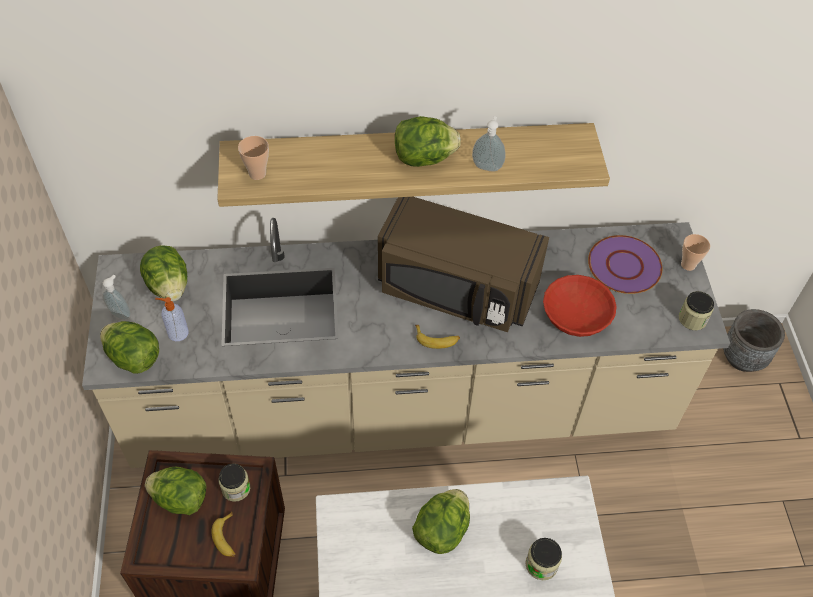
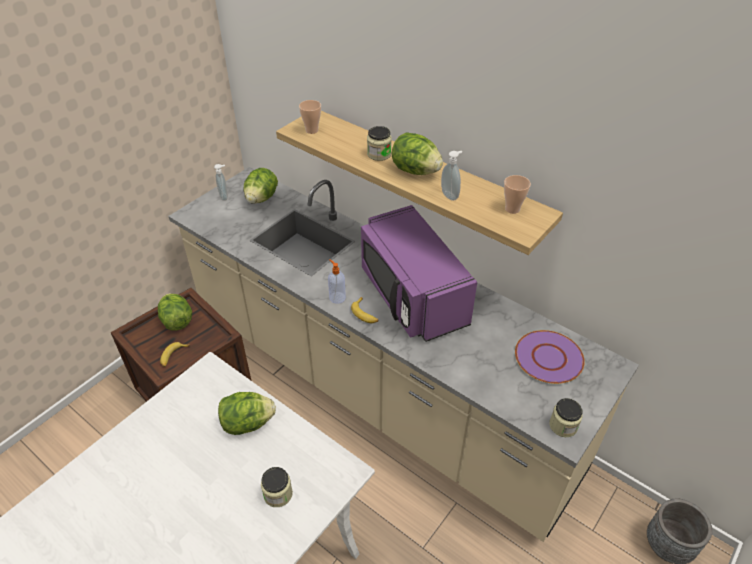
camera: 45 degrees right, 10 degrees down
lettuce [100,321,159,374] -> none
soap dispenser [155,297,189,341] -> soap dispenser moved to [328,259,346,304]
jar [219,463,250,502] -> jar moved to [367,126,392,161]
brown microwave [378,197,549,332] -> purple microwave [361,205,477,342]
red bowl [543,275,617,337] -> none
cup [681,234,710,271] -> cup moved to [504,175,531,214]

